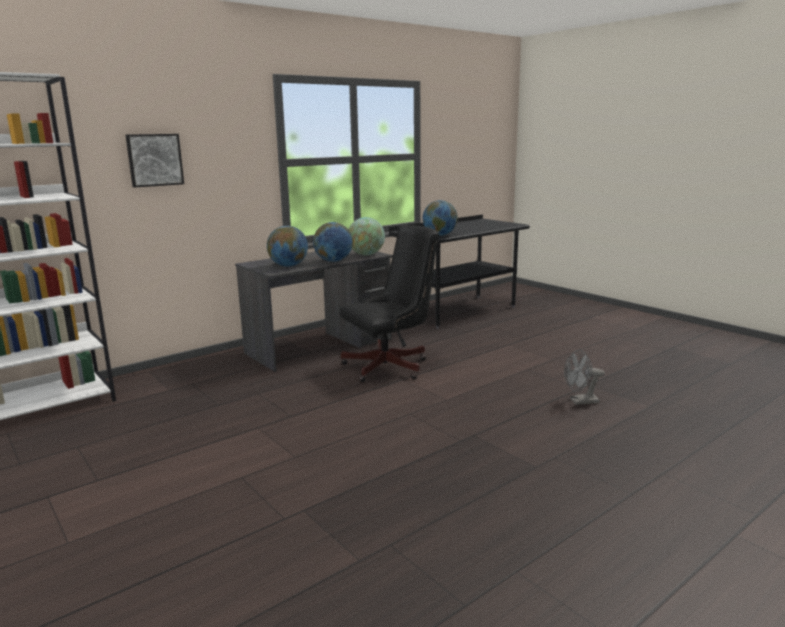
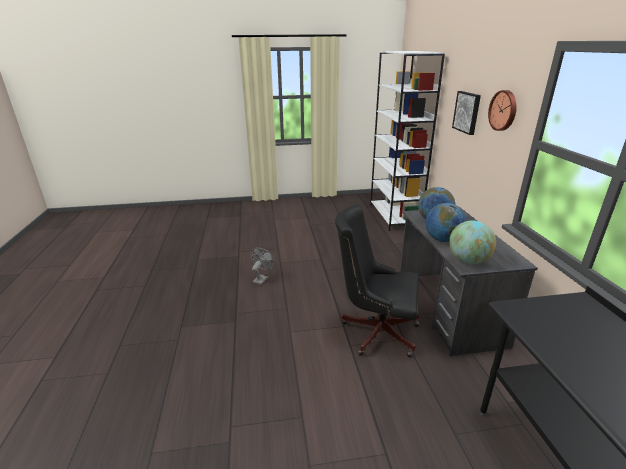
camera: 120 degrees right, 10 degrees up
black office chair [340,225,439,382] -> black office chair turned 105 degrees clockwise [335,205,419,357]
globe [423,200,458,236] -> none
grey fan [564,349,605,405] -> grey fan moved to [250,248,275,285]
none -> wall clock [488,90,517,131]

